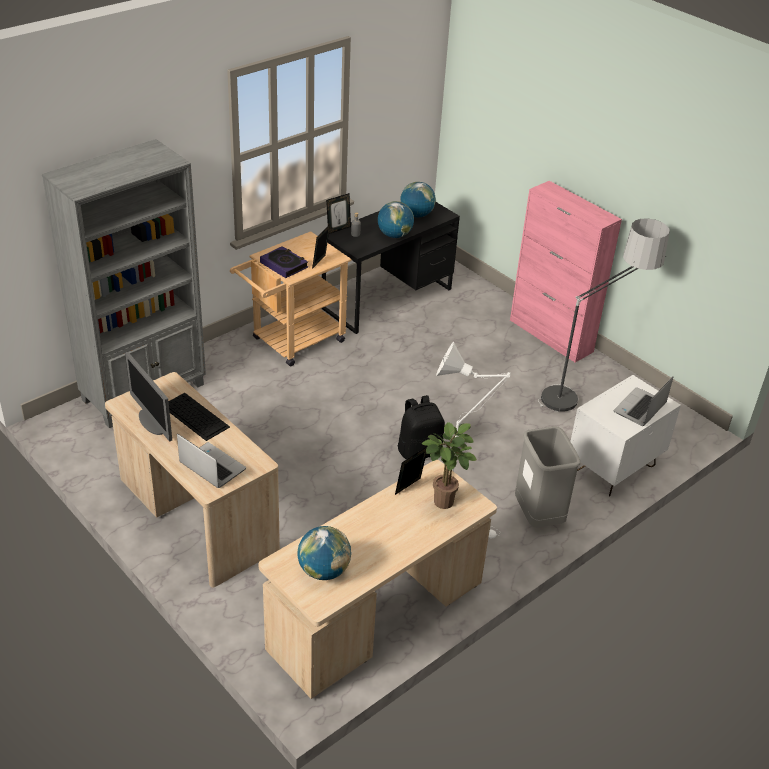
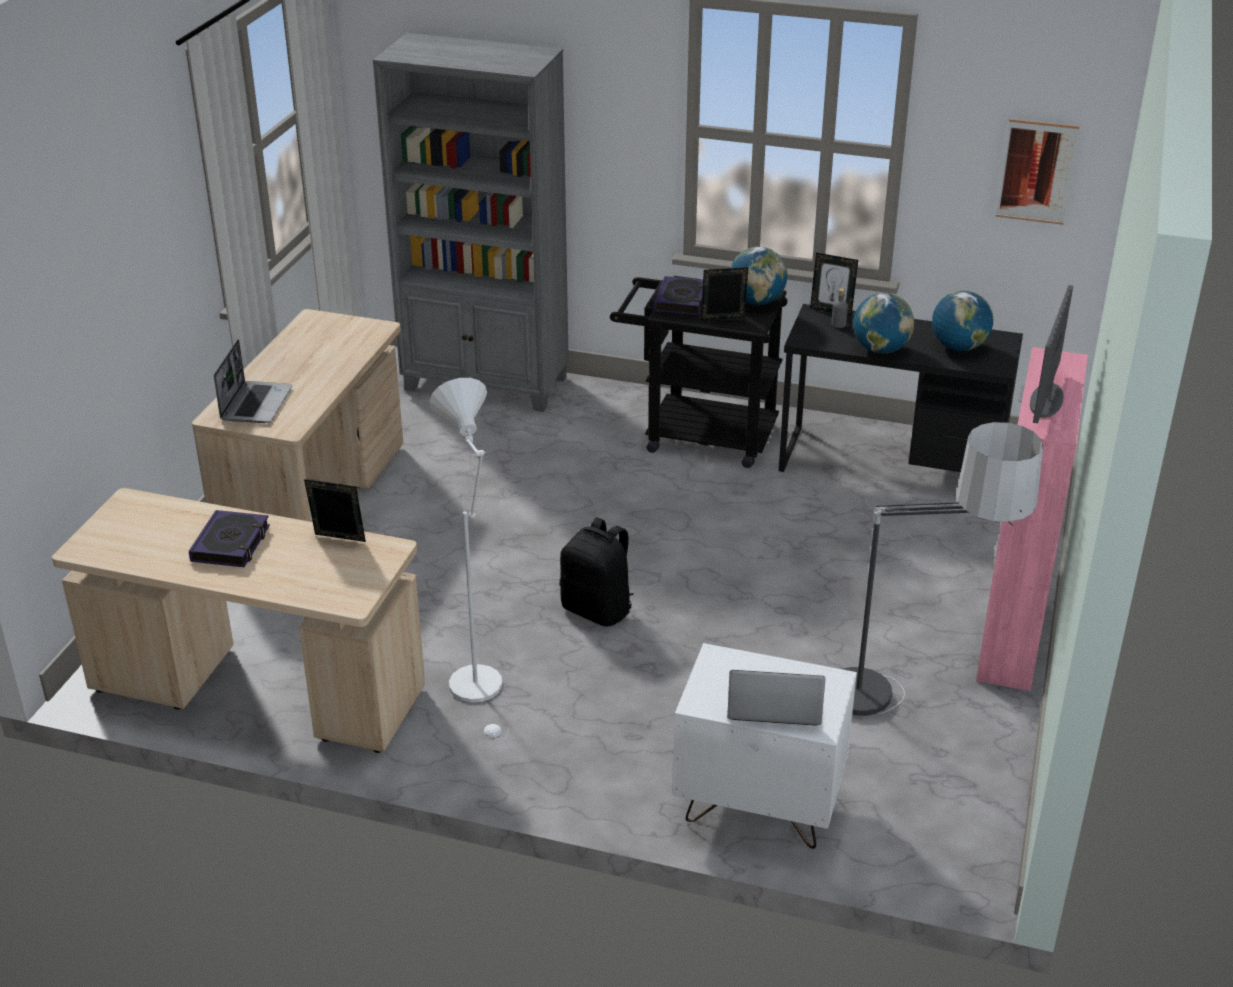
camera: 60 degrees right, 5 degrees down
monitor [125,352,172,442] -> monitor moved to [1030,285,1073,423]
keyboard [168,393,230,441] -> none
beige cart [230,231,352,366] -> black cart [610,276,788,468]
globe [298,526,351,580] -> globe moved to [730,247,787,305]
potted plant [421,422,477,509] -> none
grey trash can [515,426,580,528] -> none
none -> book [189,510,270,567]
none -> picture [996,119,1080,225]

